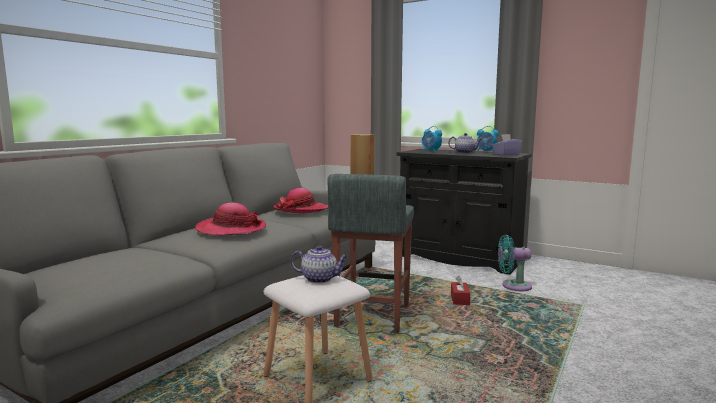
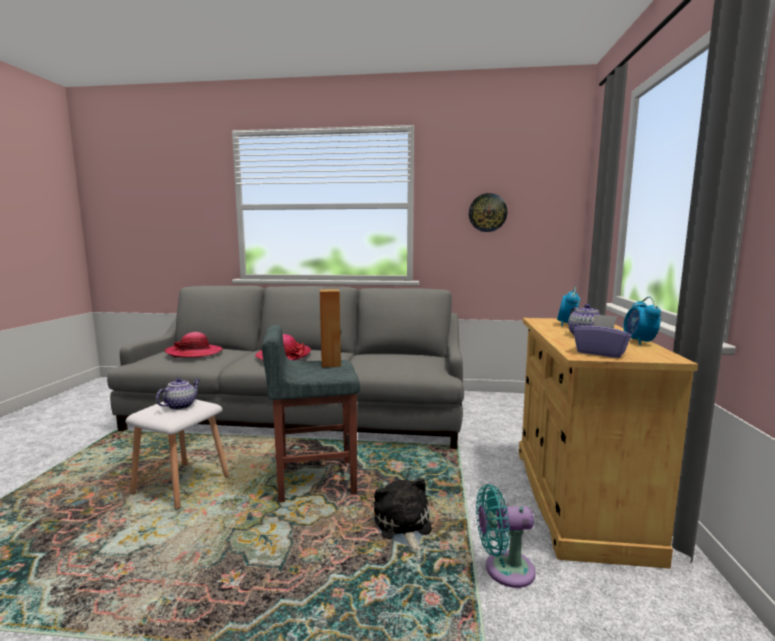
camera: 65 degrees right, 0 degrees up
hat [273,188,328,214] -> hat moved to [165,332,223,358]
teapot [290,245,348,283] -> teapot turned 135 degrees counterclockwise [156,378,200,410]
black cabinet [396,149,532,275] -> beige cabinet [519,318,698,569]
red tissue box [451,275,470,305] -> plush toy [374,478,432,552]
turquoise fan [498,235,532,291] -> turquoise fan turned 75 degrees counterclockwise [476,484,536,588]
none -> wall clock [469,193,508,232]

